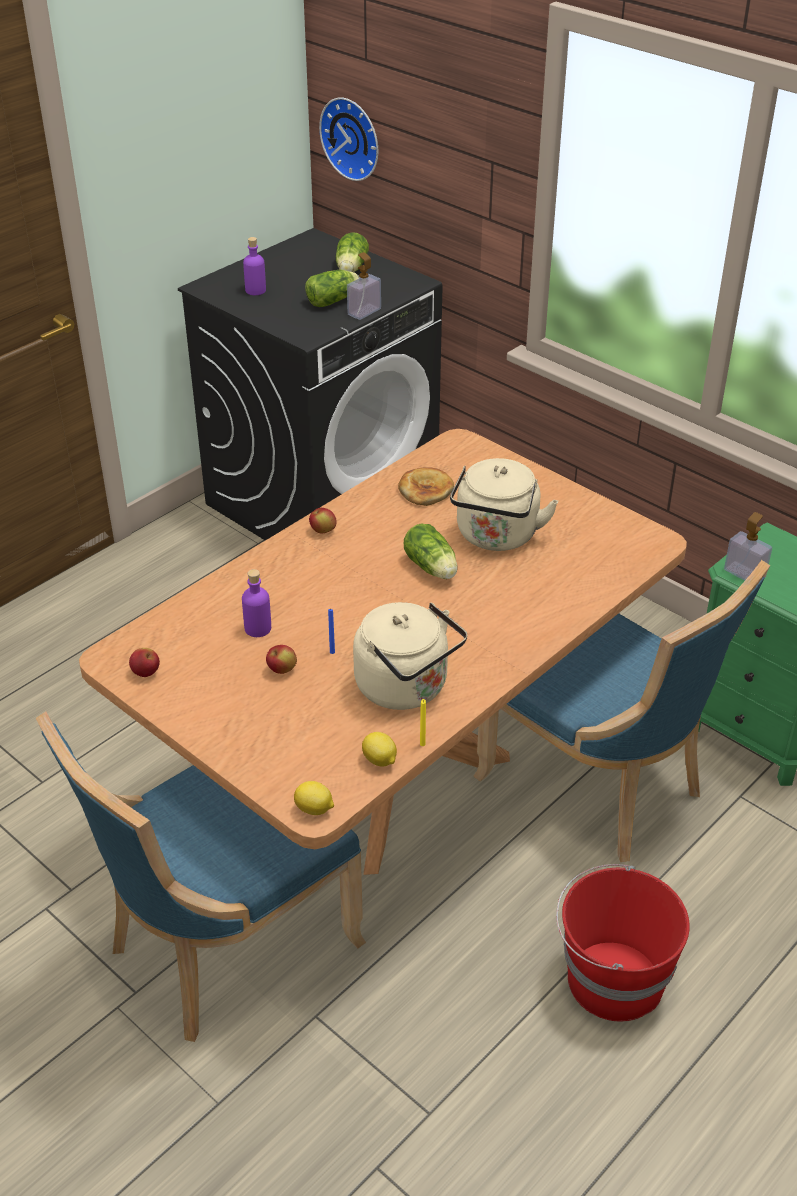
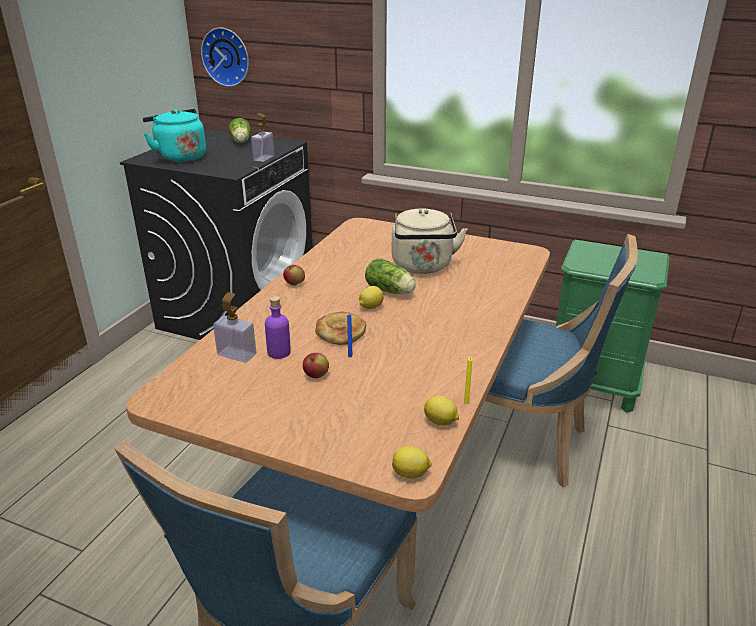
camera: 20 degrees left, 10 degrees down
apple [129,648,160,677] -> none
purple bottle [243,237,266,295] -> turquoise kettle [143,109,206,163]
lettuce [305,270,359,307] -> none
beige kettle [353,602,467,710] -> none
bread [398,467,454,506] -> bread moved to [315,312,366,345]
red bucket [556,864,690,1022] -> none
soap dispenser [724,512,772,581] -> soap dispenser moved to [213,292,256,363]
none -> lemon [359,286,384,309]

